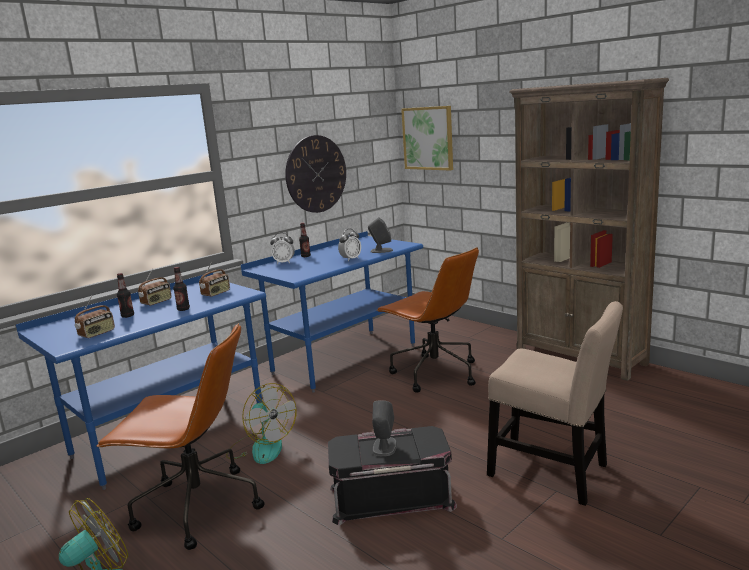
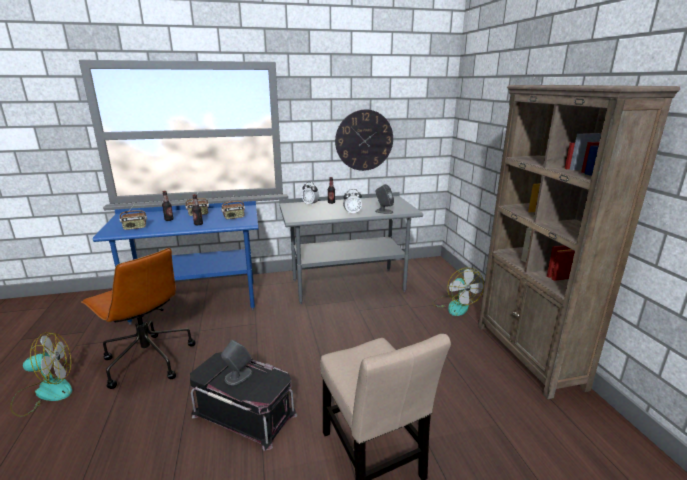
camera: 30 degrees right, 5 degrees up
fan [226,383,297,464] -> fan moved to [432,268,484,316]
blue desk [241,231,423,392] -> grey desk [279,192,423,304]
brown office chair [376,247,479,393] -> none
picture [401,106,453,170] -> none

